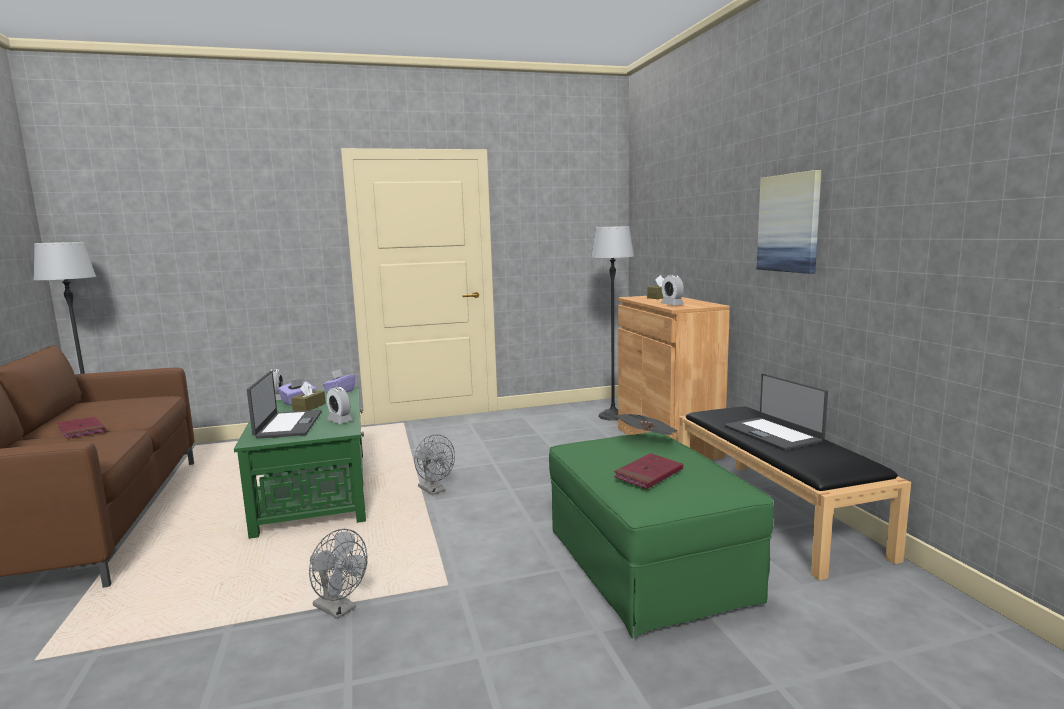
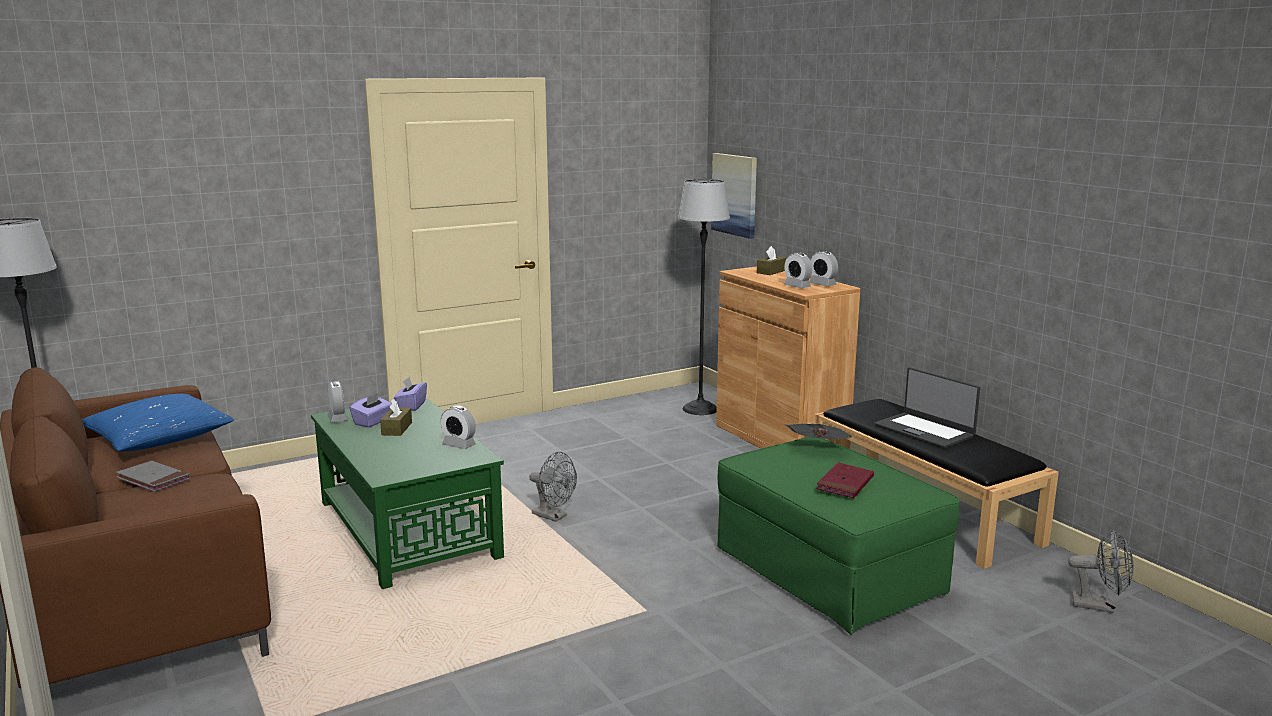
camera: 15 degrees left, 5 degrees up
red book [57,417,106,439] -> grey book [116,461,190,492]
laptop [247,371,322,439] -> none
grey fan [309,529,367,619] -> grey fan moved to [1068,529,1134,613]
picture [757,170,822,274] -> picture moved to [711,153,757,239]
none -> blue pillow [82,394,234,452]
none -> alarm clock [809,251,838,286]

